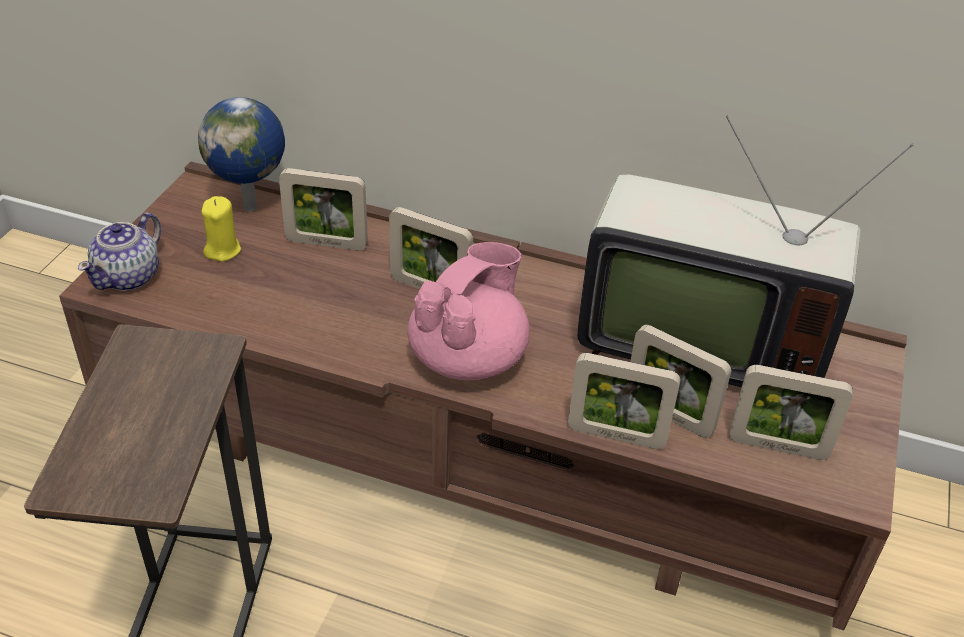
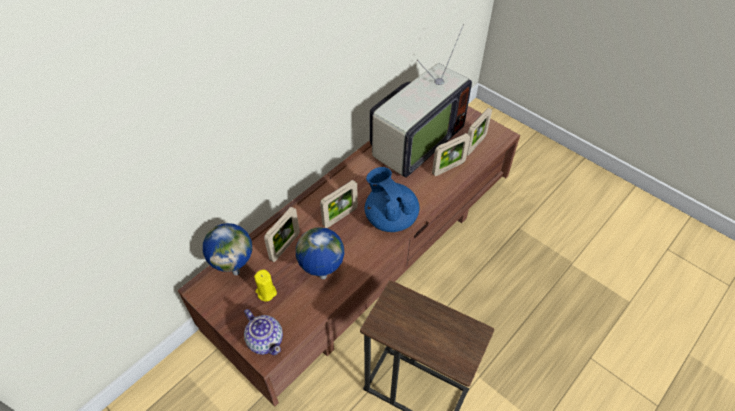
camera: 65 degrees left, 10 degrees up
pink teapot [408,242,530,380] -> blue teapot [365,167,420,232]
picture frame [568,353,680,449] -> none
none -> globe [296,227,344,279]

